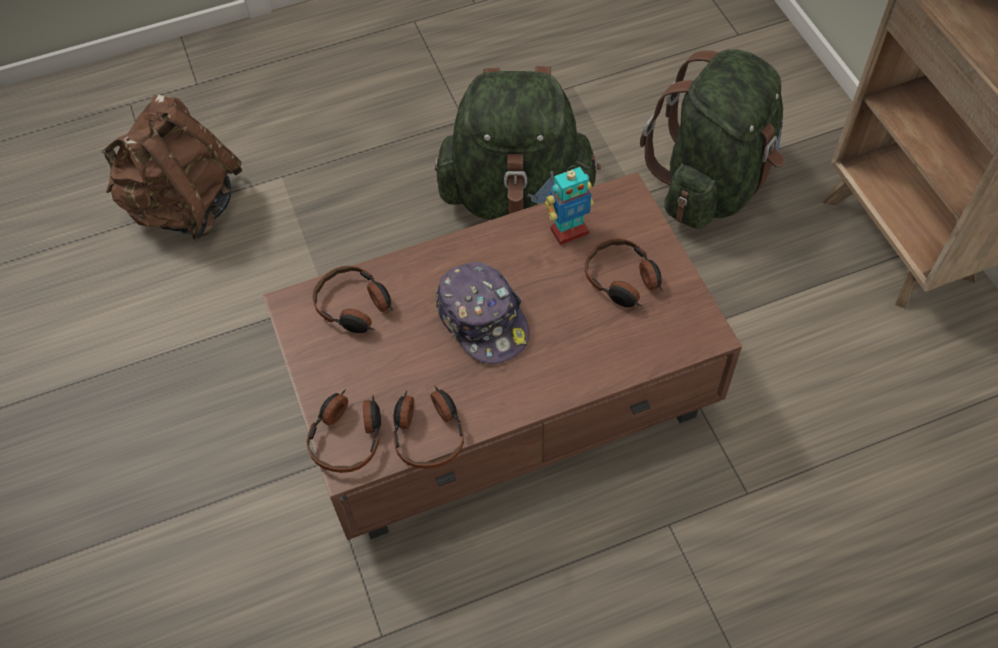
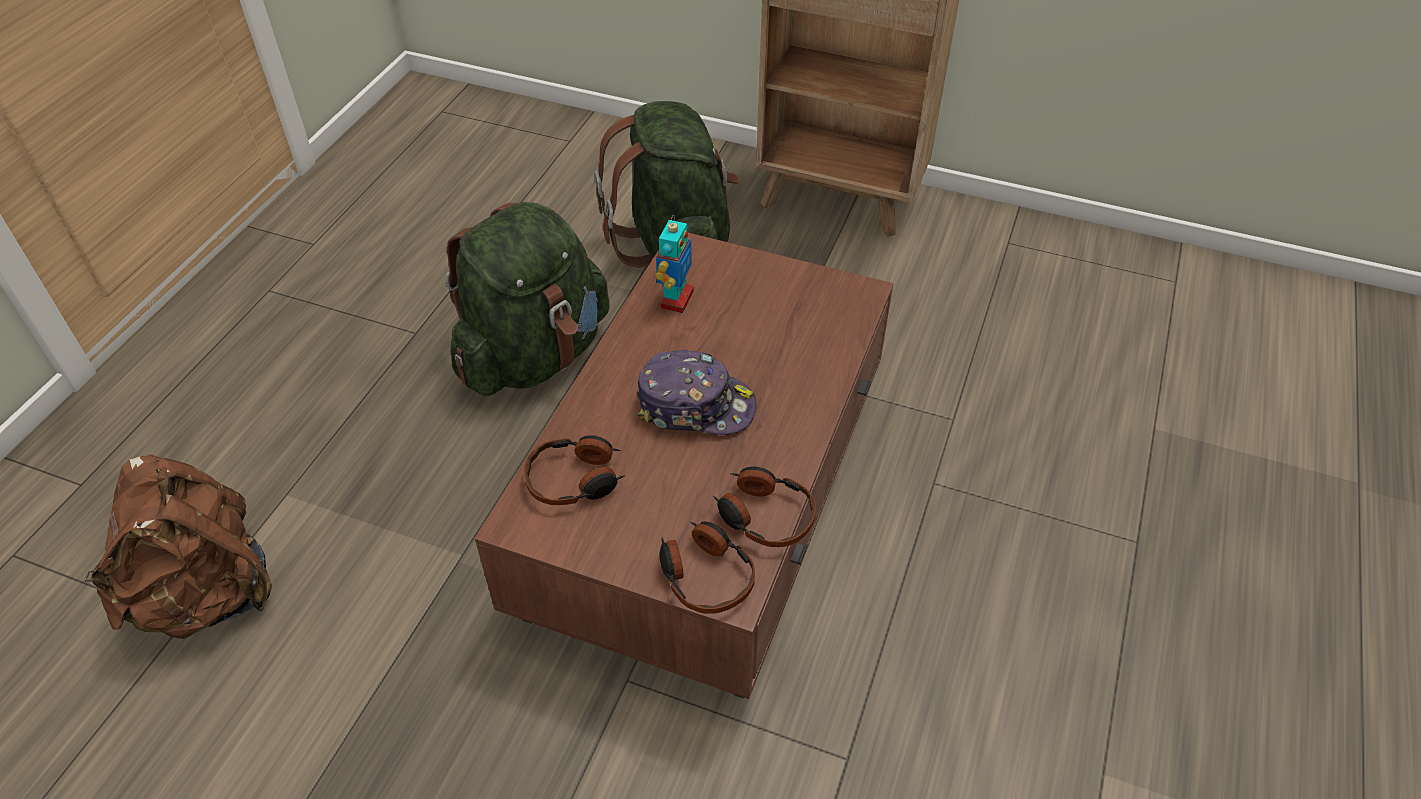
camera: 50 degrees left, 10 degrees down
headphones [585,239,663,307] -> none

